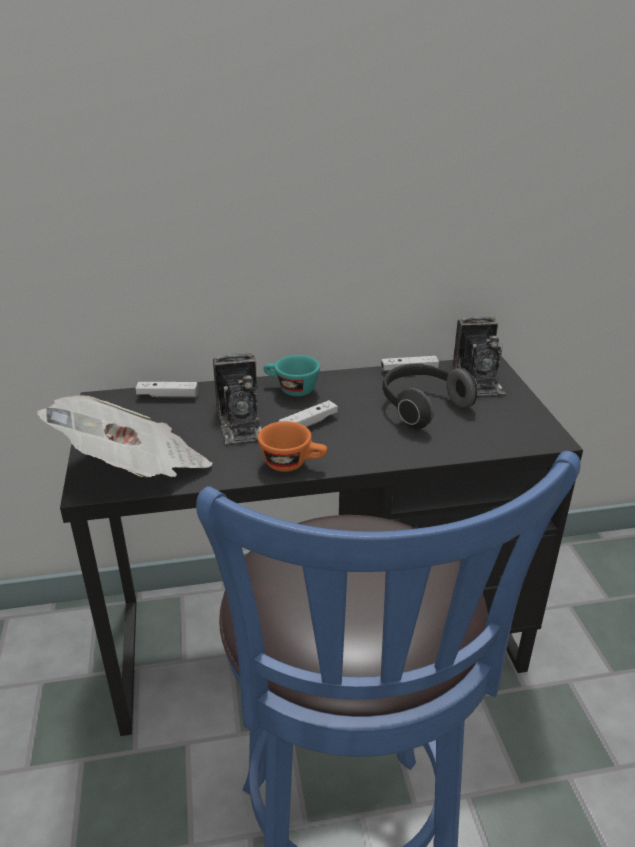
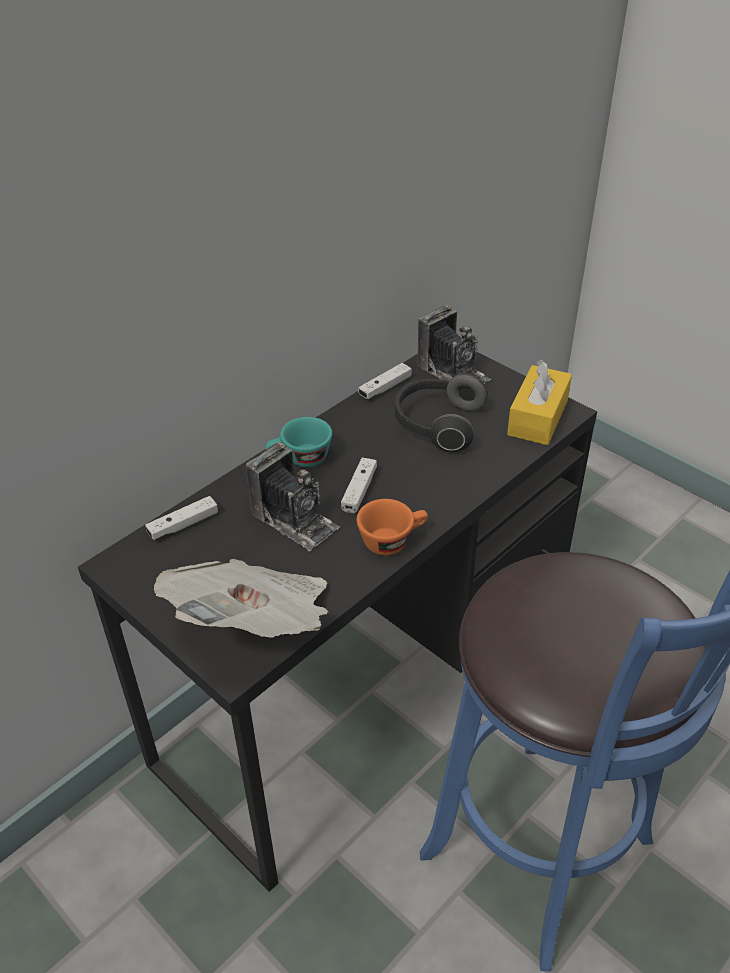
camera: 35 degrees left, 10 degrees up
none -> yellow tissue box [507,360,572,445]

